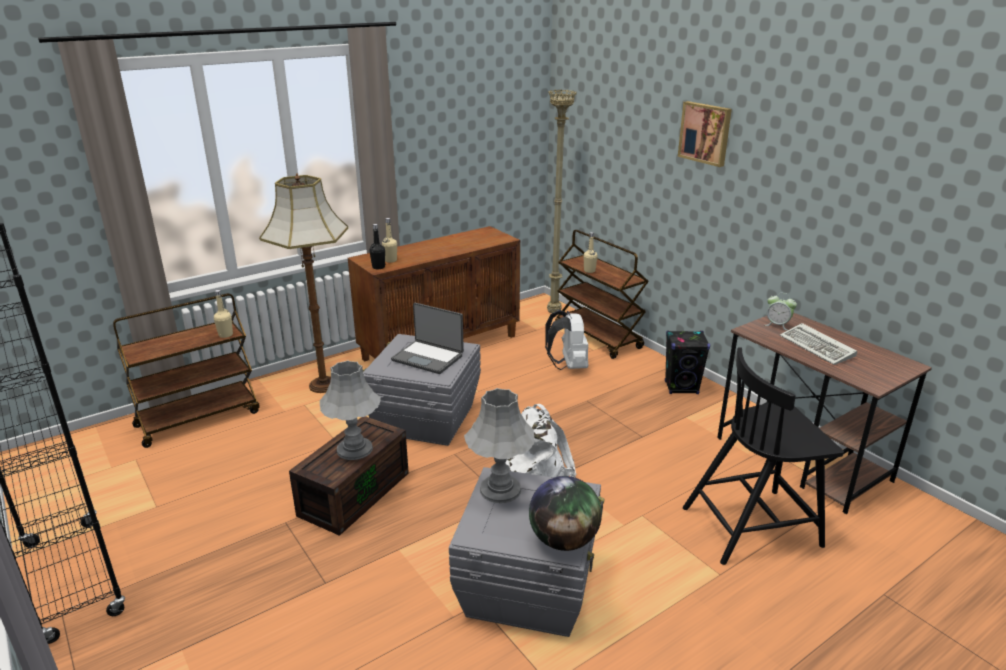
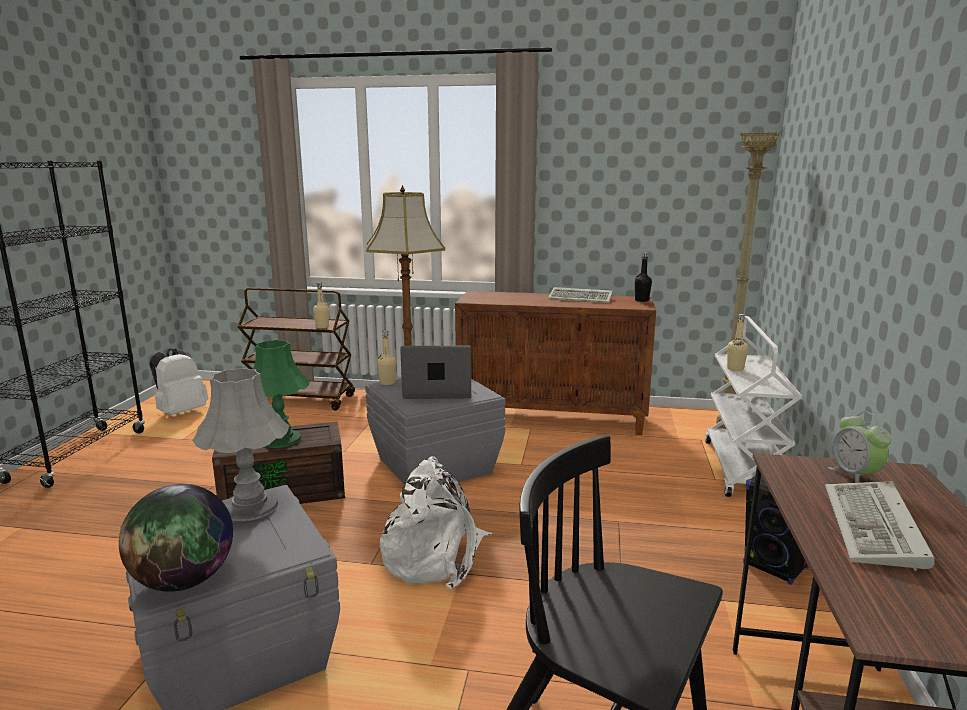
camera: 45 degrees right, 10 degrees down
grey table lamp [320,360,381,460] -> green table lamp [253,340,310,448]
black bottle [369,224,385,269] -> black bottle moved to [635,252,652,302]
beige bottle [382,218,397,263] -> beige bottle moved to [377,330,396,385]
laptop [391,303,464,374] -> laptop turned 105 degrees clockwise [400,345,471,399]
white backpack [545,310,588,370] -> white backpack moved to [149,348,208,415]
brown cart [555,230,649,359] -> white cart [705,316,803,497]
picture [678,101,732,167] -> none
none -> keyboard [548,287,613,303]

